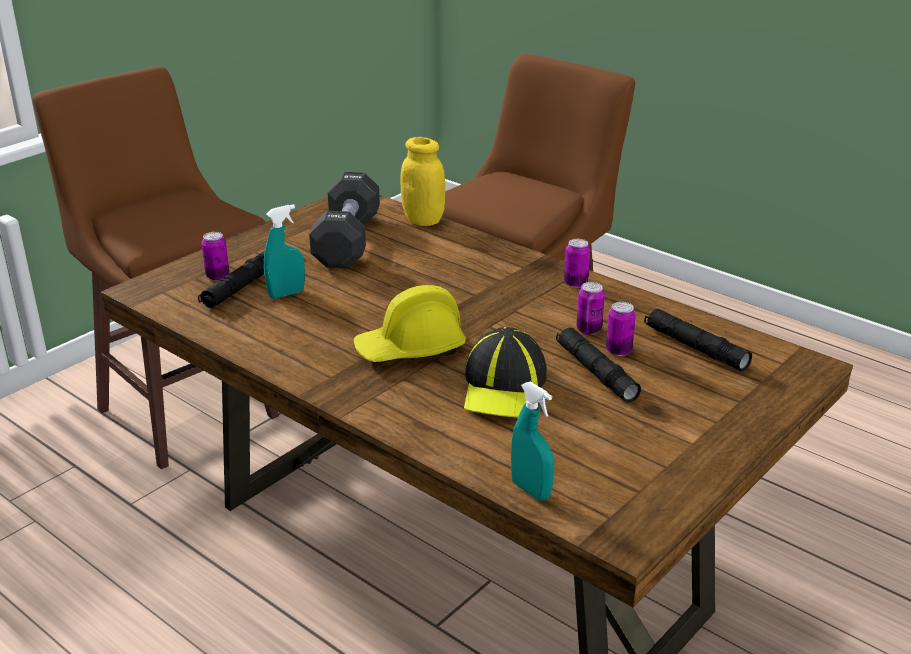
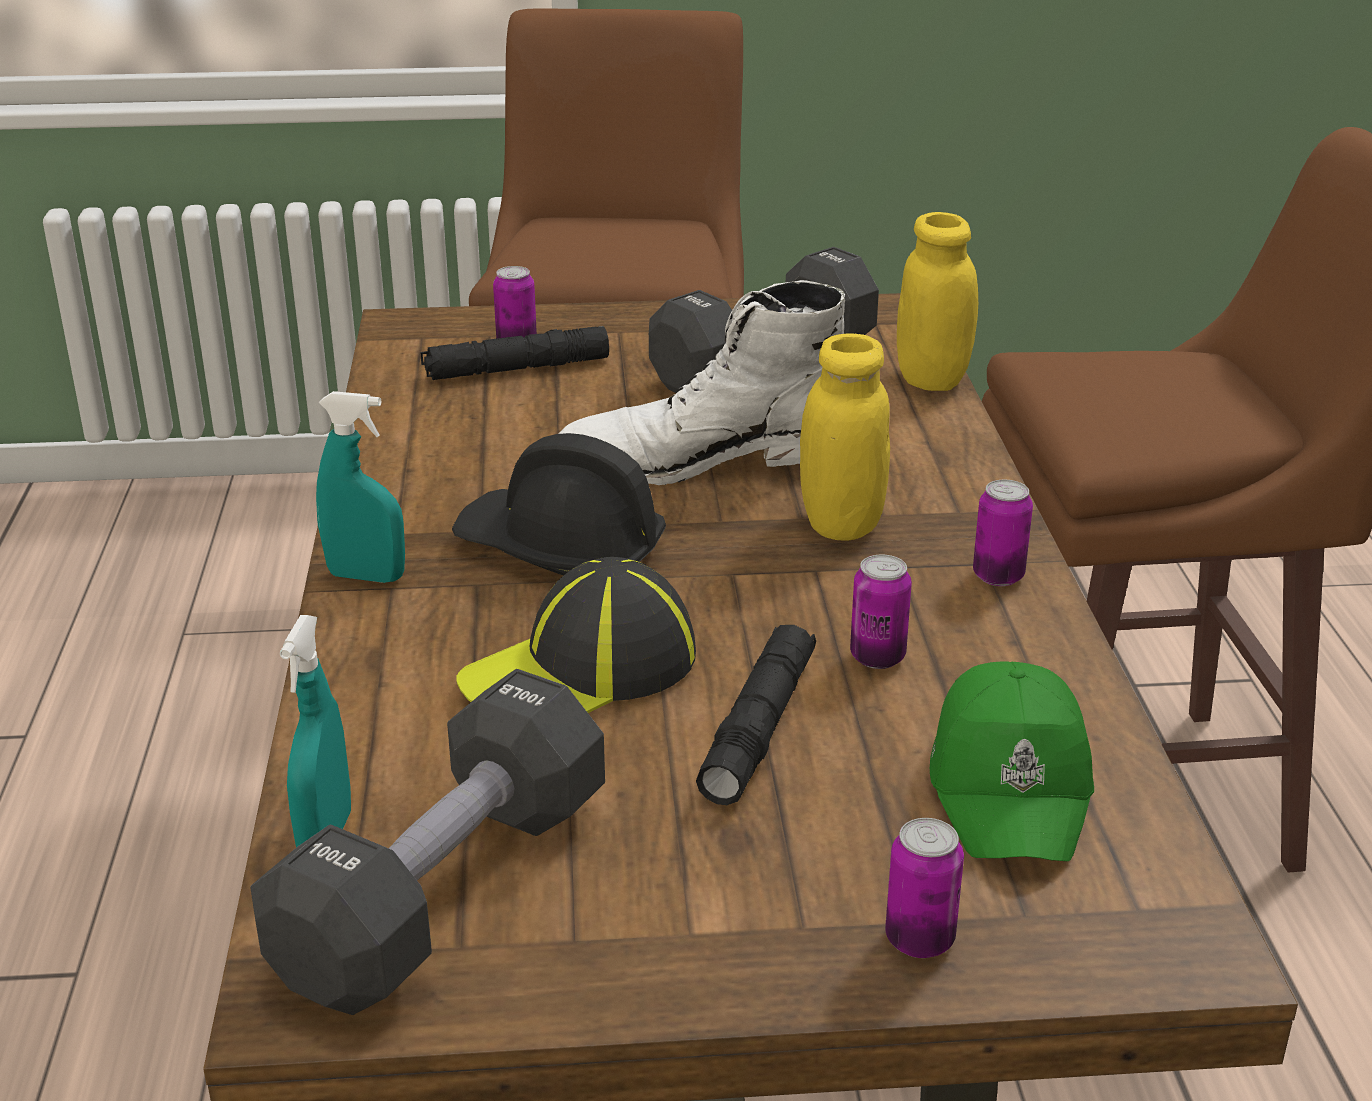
camera: 45 degrees right, 0 degrees up
turquoise spray bottle [264,204,305,298] -> turquoise spray bottle moved to [316,391,405,583]
yellow hard hat [353,285,466,362] -> black hard hat [452,433,666,576]
can [606,302,636,356] -> can moved to [885,818,964,958]
black flashlight [644,309,752,371] -> green cap [930,661,1094,861]
none -> black dumbbell [251,669,605,1015]
none -> white boot [559,280,845,485]
none -> yellow jar [800,334,890,541]

